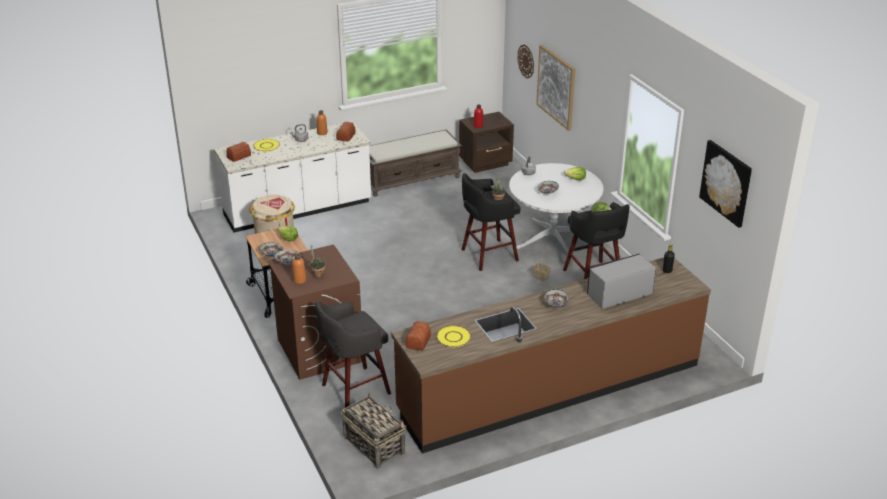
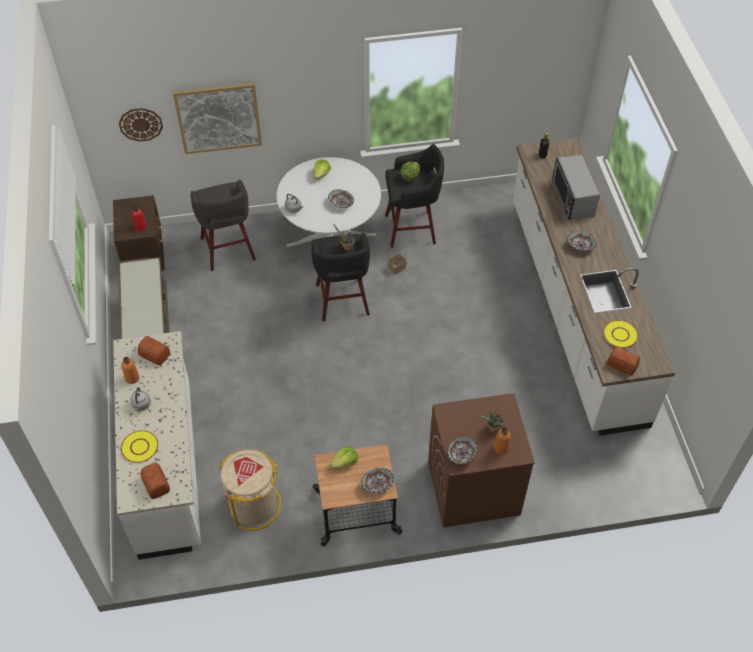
camera: 75 degrees left, 20 degrees up
grey stool [315,301,391,407] -> grey stool moved to [191,179,256,271]
basket [341,392,407,469] -> none
brown counter [391,258,711,454] -> white counter [513,138,675,436]
picture [699,140,752,228] -> none

